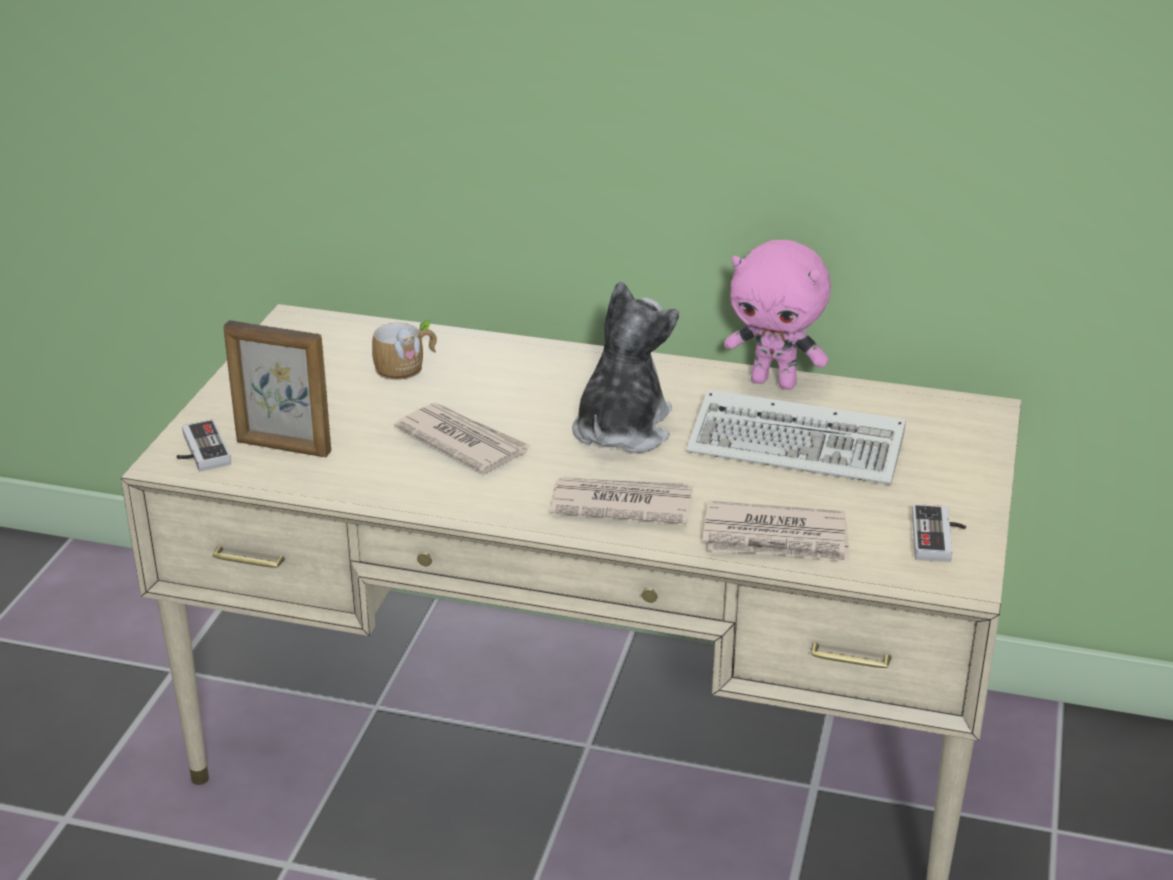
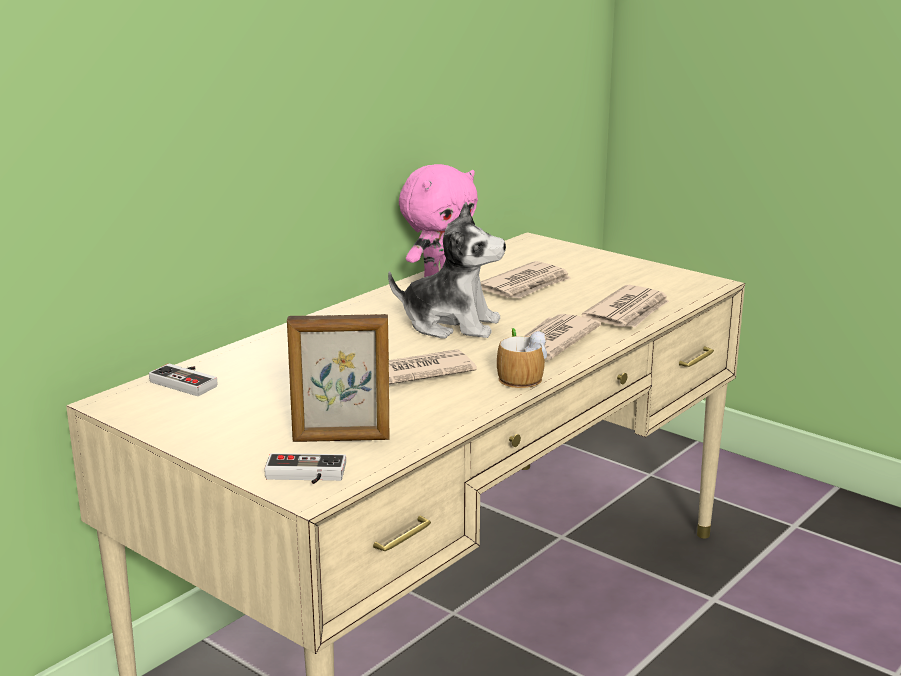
camera: 65 degrees left, 10 degrees down
picture frame [223,320,331,457] -> picture frame turned 45 degrees clockwise [287,314,389,442]
mug [372,320,437,380] -> mug moved to [497,328,547,388]
plush toy [572,281,679,453] -> plush toy turned 150 degrees clockwise [388,202,506,339]
keyboard [686,390,906,485] -> newspaper [481,261,571,299]
game controller [912,504,966,562] -> game controller moved to [149,364,218,396]

